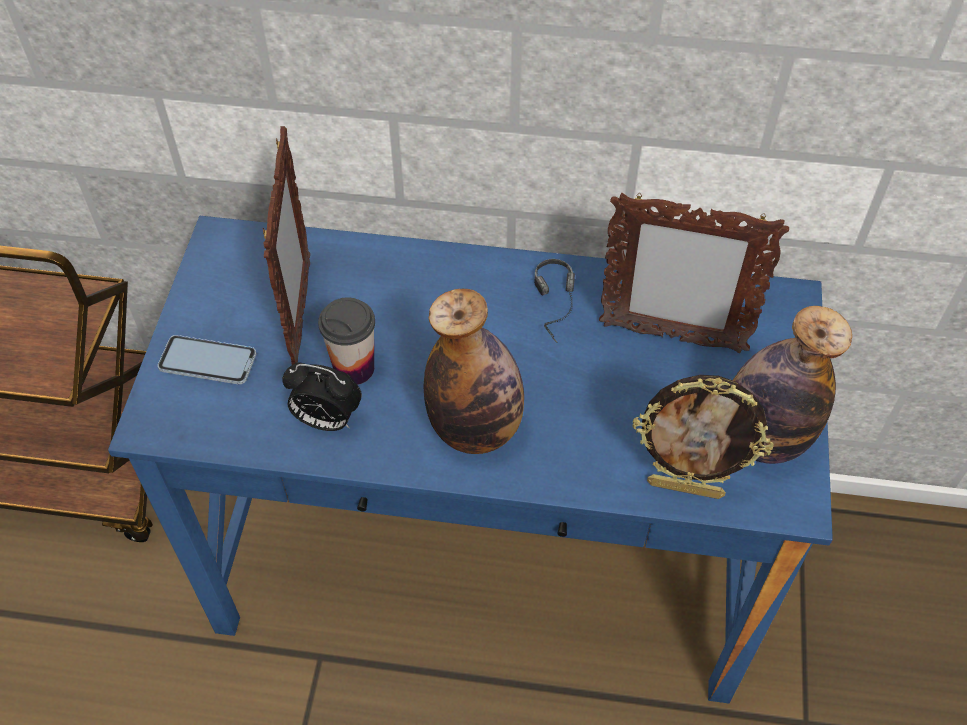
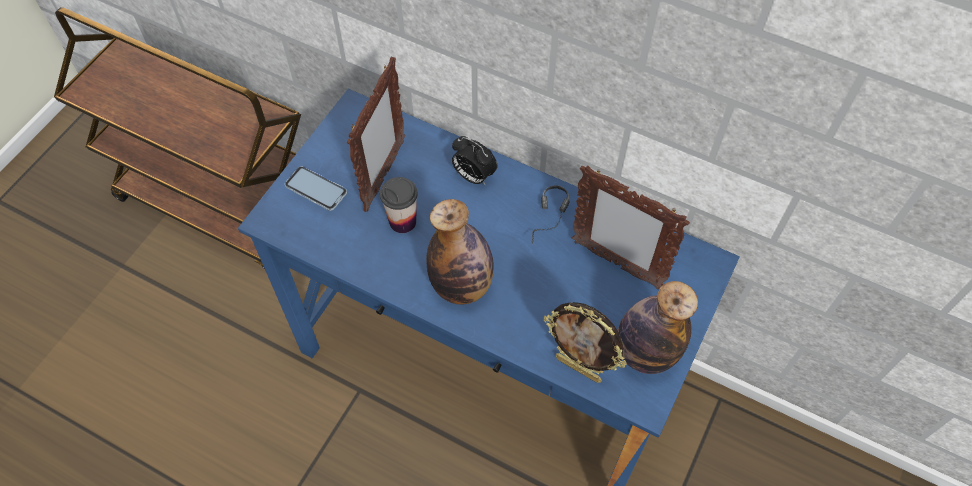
camera: 20 degrees right, 5 degrees up
alarm clock [282,363,362,431] -> alarm clock moved to [452,136,497,185]

